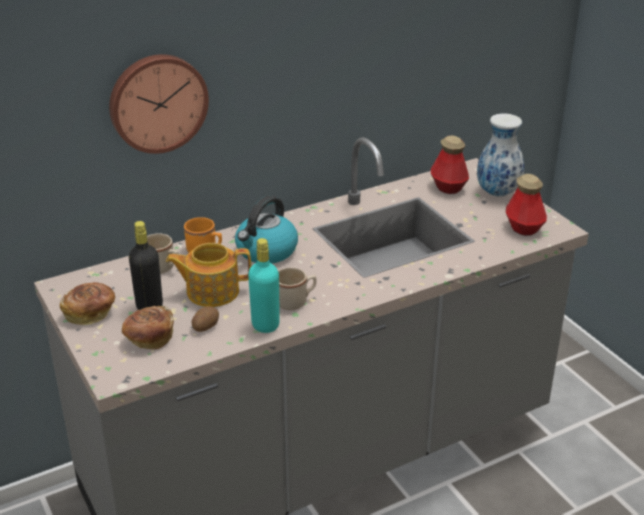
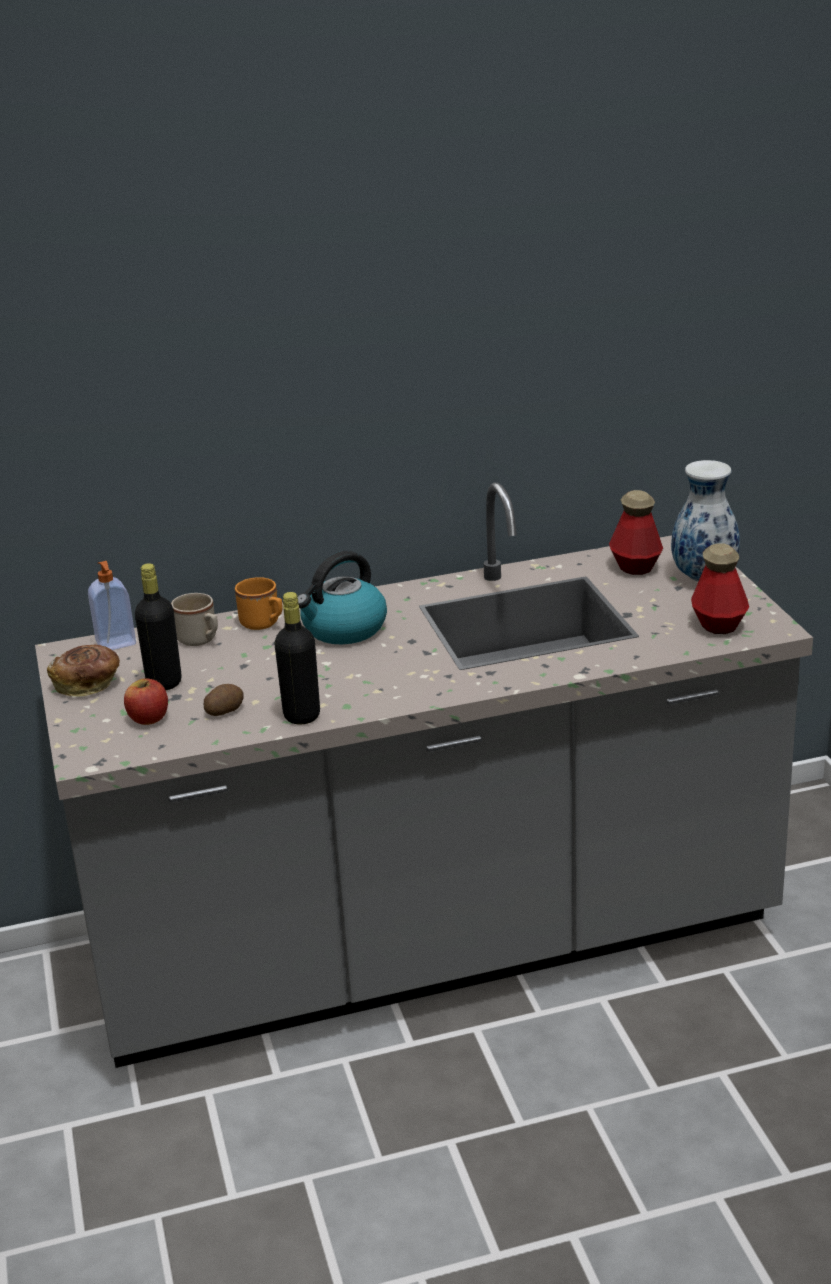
camera: 15 degrees right, 5 degrees down
wall clock [109,54,209,154] -> none
bread [122,306,174,350] -> apple [124,678,168,725]
teapot [166,243,251,307] -> none
turquoise bottle [248,238,280,333] -> black bottle [274,592,320,724]
beige mug [278,267,317,310] -> none
none -> soap dispenser [88,561,136,650]

